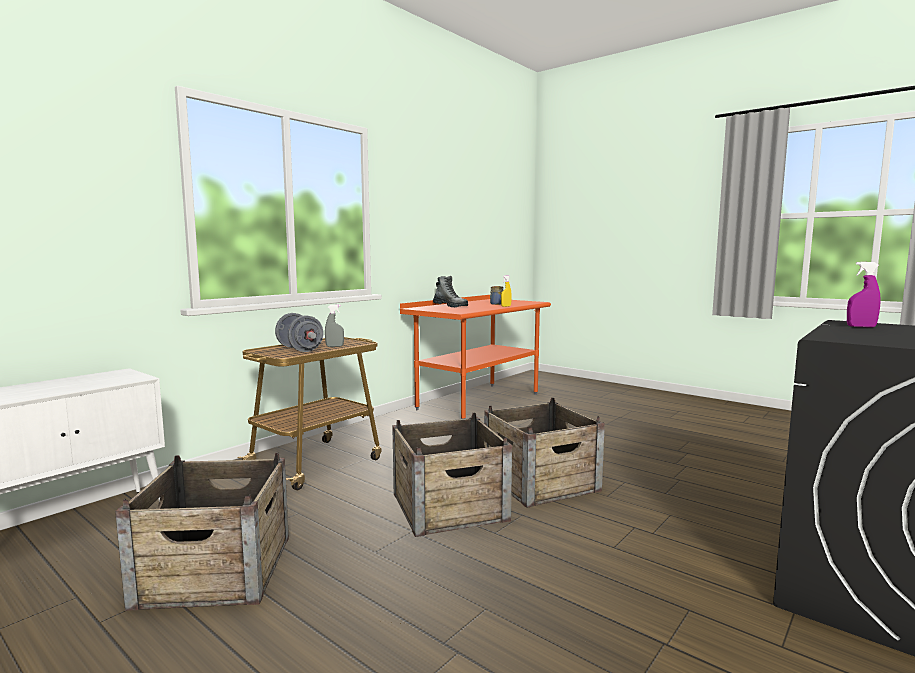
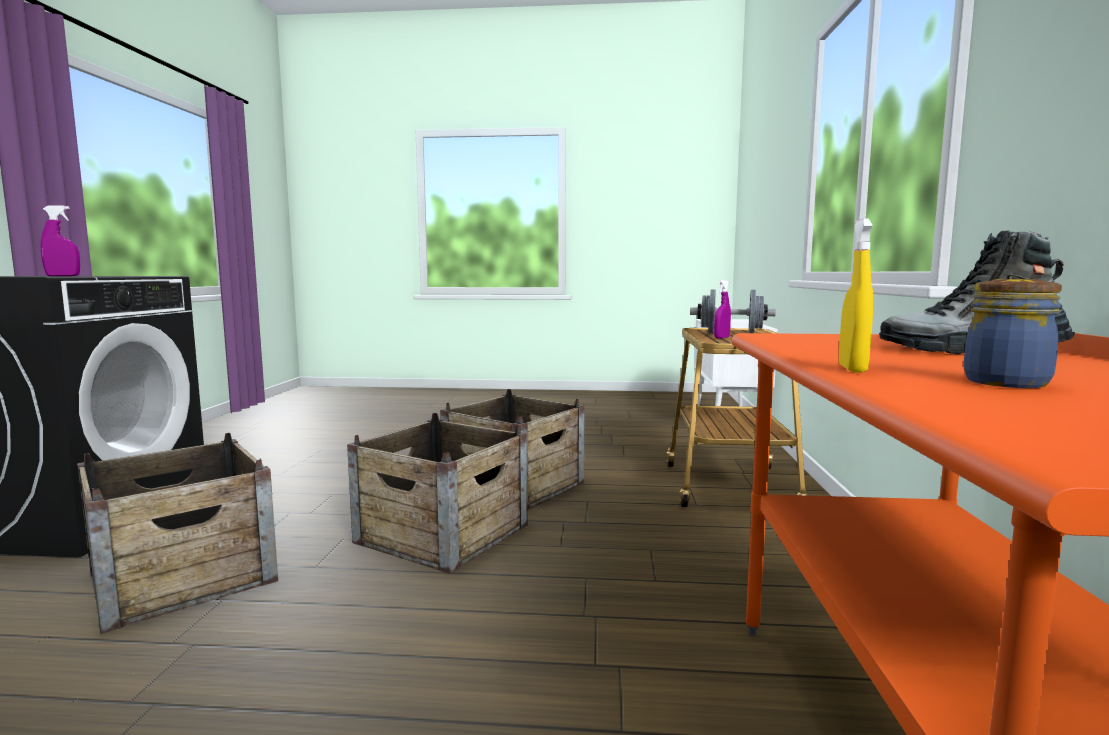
camera: 145 degrees right, 0 degrees up
crate [115,453,289,611] -> crate moved to [77,433,278,634]
grey spray bottle [325,304,344,347] -> purple spray bottle [714,280,731,338]

